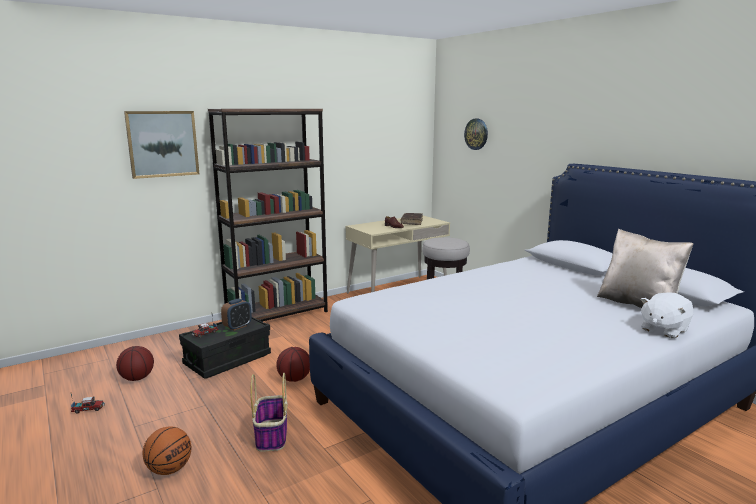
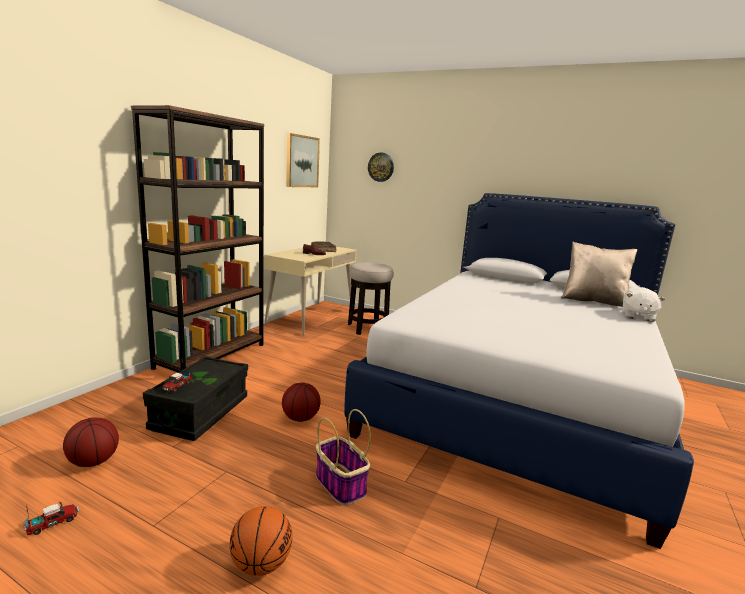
camera: 30 degrees left, 0 degrees up
picture [124,111,199,179] -> picture moved to [286,133,320,187]
alarm clock [221,298,252,331] -> none

